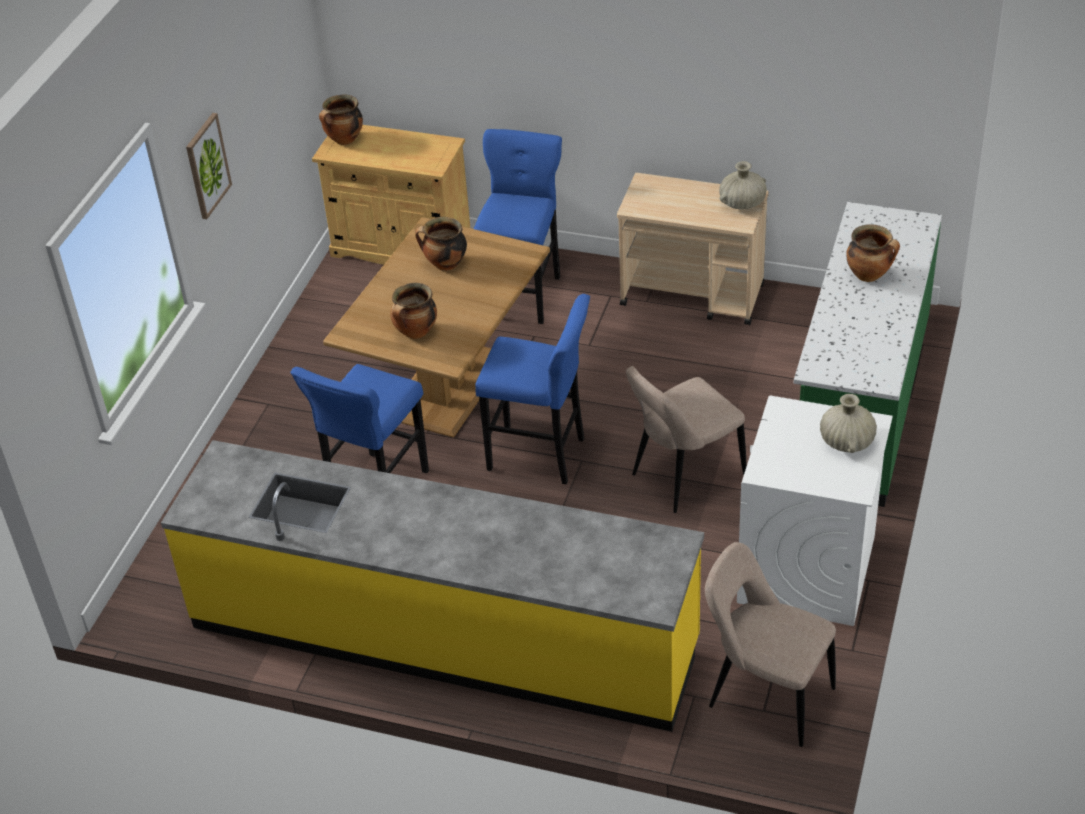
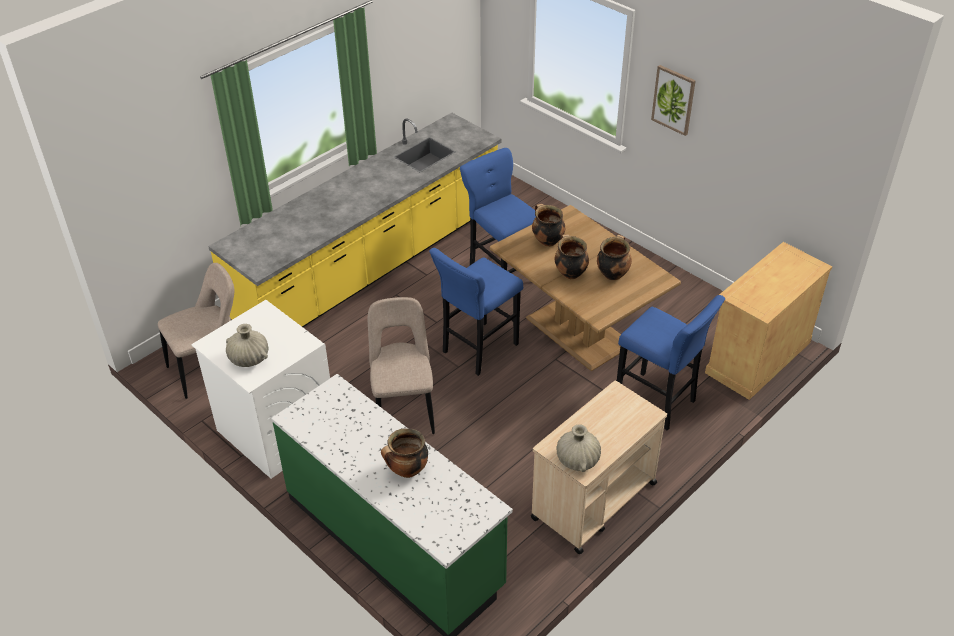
camera: 115 degrees right, 0 degrees up
cooking pot [319,94,363,145] -> cooking pot moved to [555,234,589,279]

